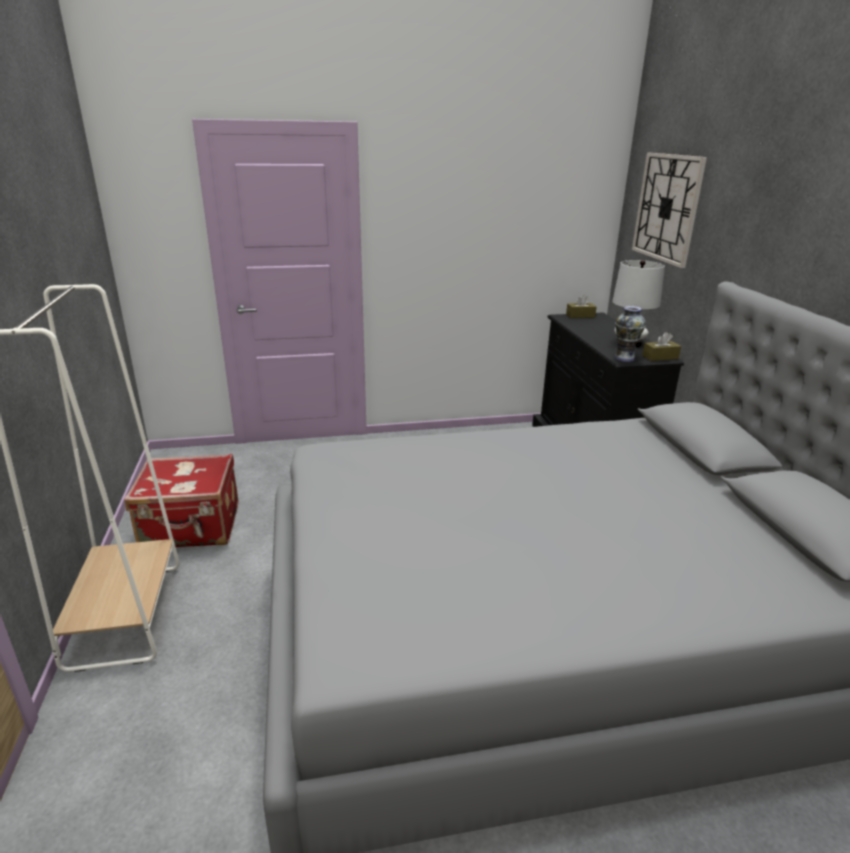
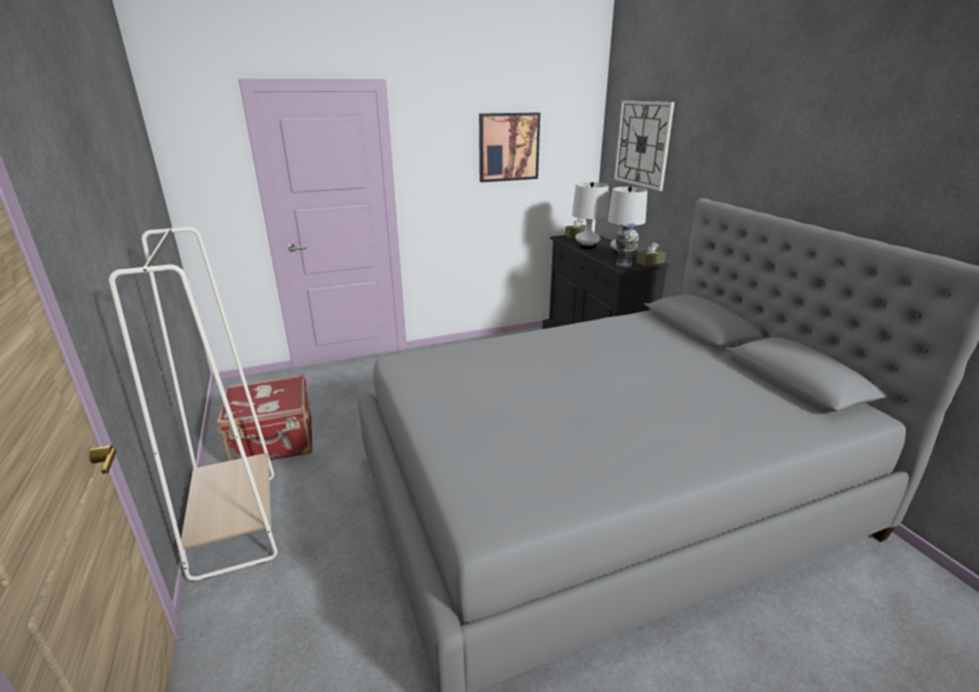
camera: 10 degrees left, 0 degrees up
none -> picture [479,113,540,182]
none -> white table lamp [572,182,609,249]

